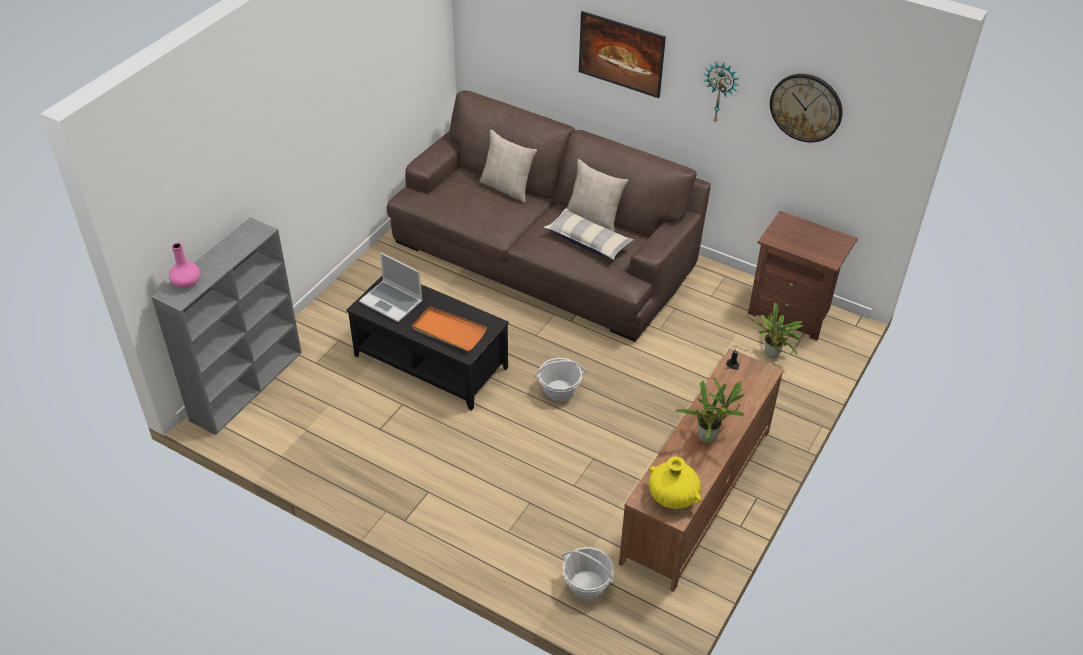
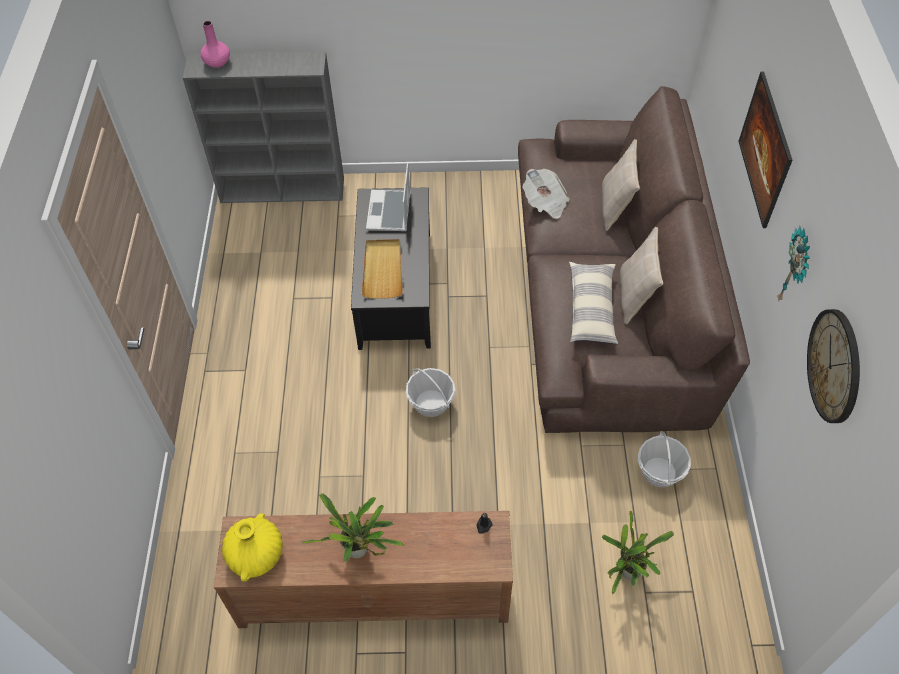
camera: 60 degrees right, 10 degrees up
orange tray [412,306,487,351] -> beige tray [361,239,403,299]
basket [562,547,615,599] -> basket moved to [638,431,691,487]
brown nightstand [748,211,858,341] -> none
none -> newspaper [523,169,570,219]

